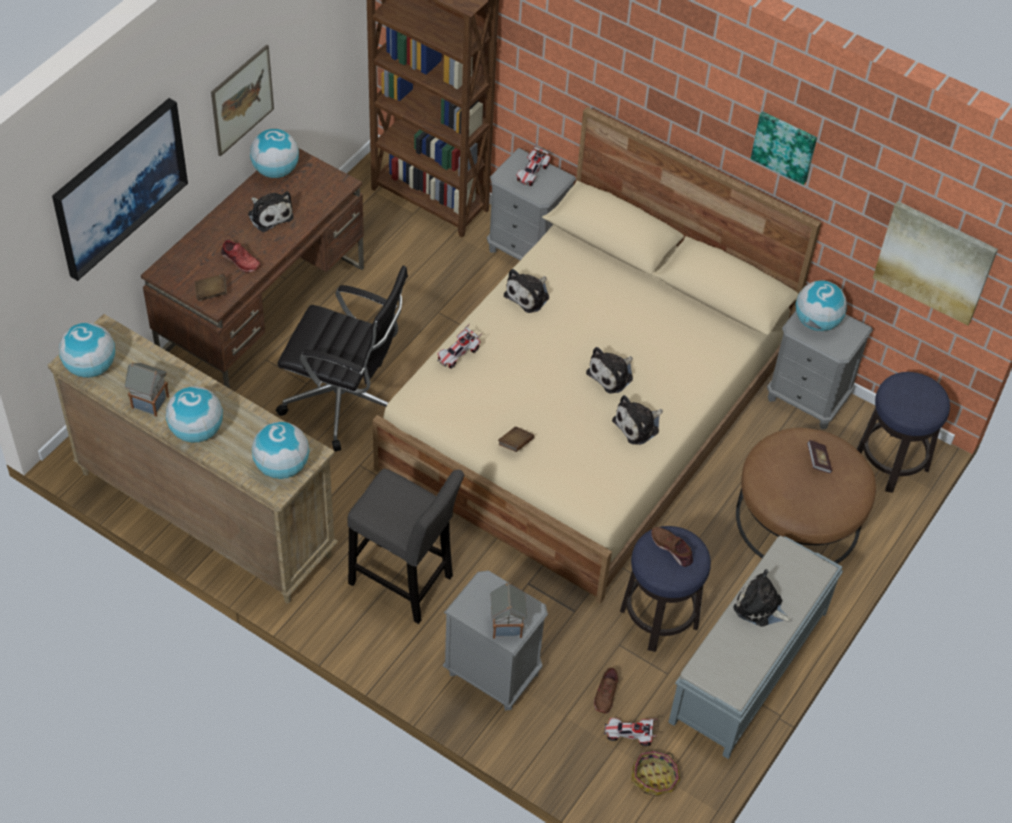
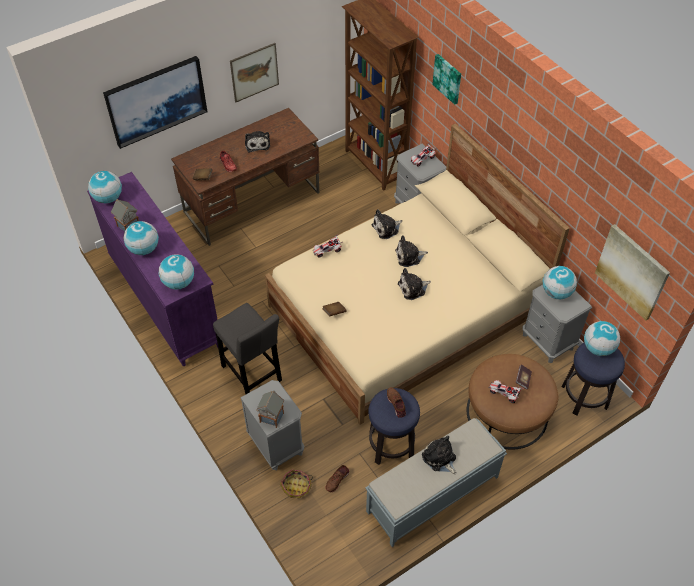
camera: 25 degrees right, 0 degrees up
beige dresser [48,314,338,603] -> purple dresser [87,172,218,366]
globe [250,129,299,178] -> globe moved to [584,321,620,356]
black office chair [276,266,408,452] -> none
toy car [604,718,657,746] -> toy car moved to [488,380,524,403]
plush toy [612,395,663,445] -> plush toy moved to [395,235,428,267]
basket [631,751,680,797] -> basket moved to [280,469,313,498]
picture [751,112,817,185] -> picture moved to [432,54,461,105]

